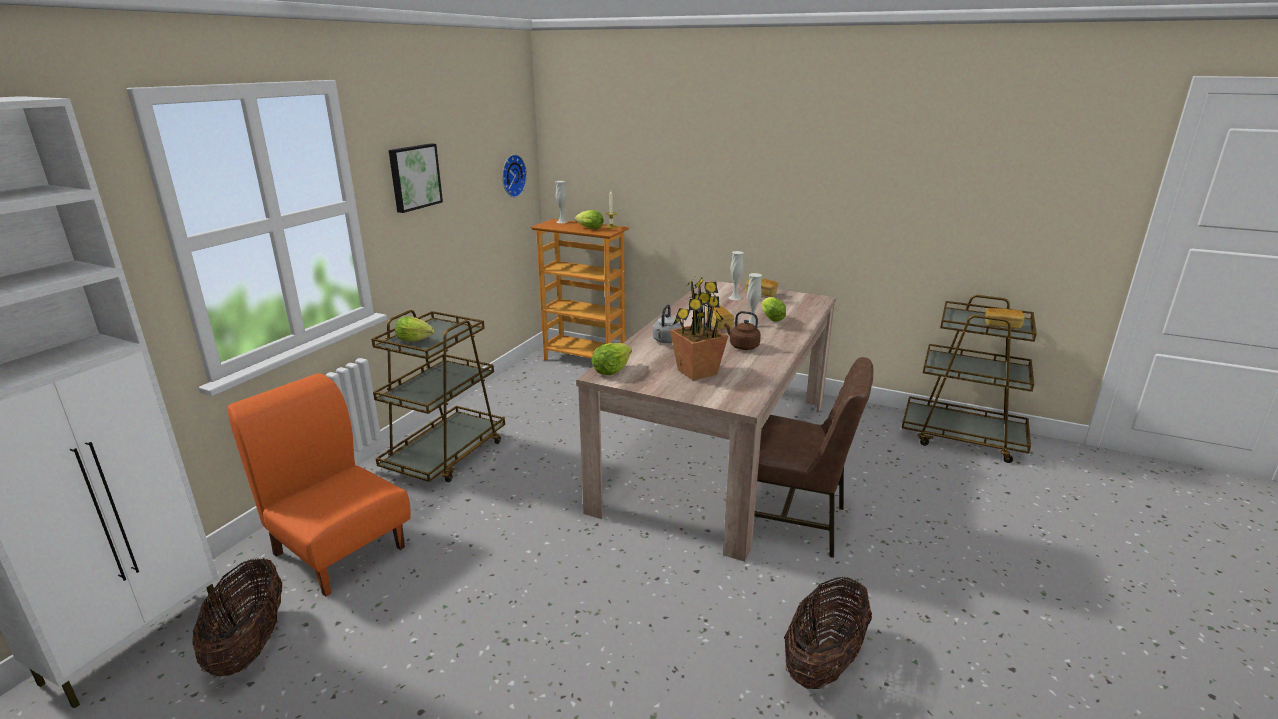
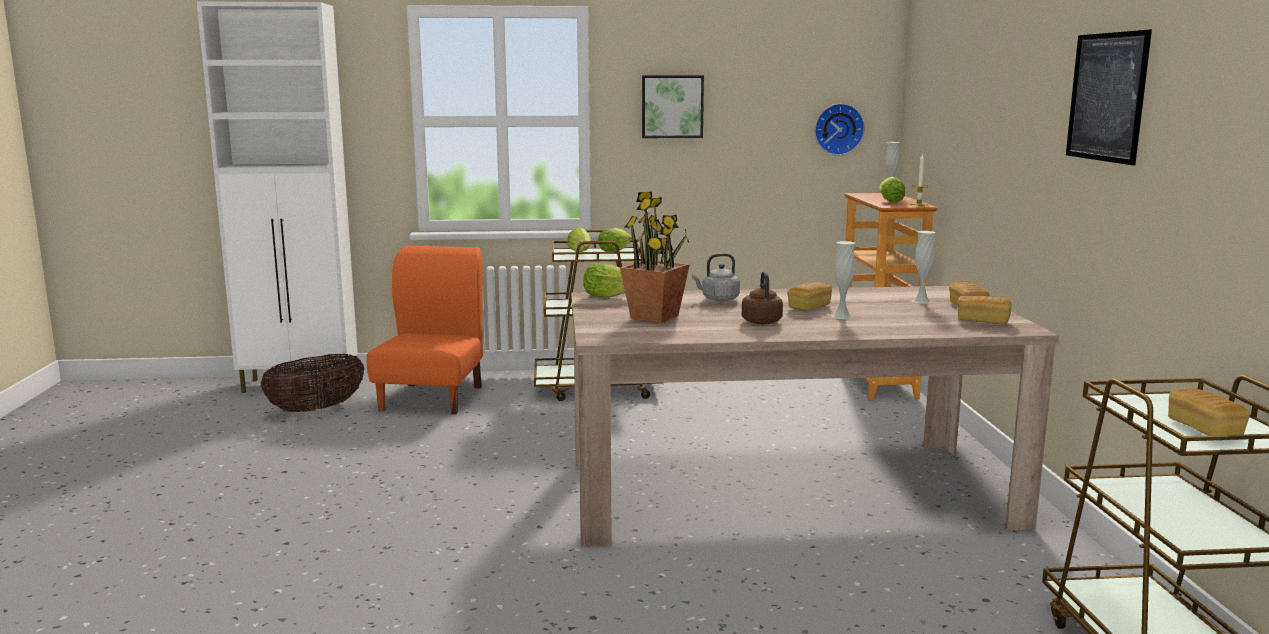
camera: 60 degrees right, 10 degrees down
brown chair [754,357,873,558] -> none
lettuce [762,297,786,322] -> lettuce moved to [598,228,631,252]
basket [784,577,872,689] -> none
none -> bread [957,296,1012,324]
none -> picture [1066,30,1152,165]

